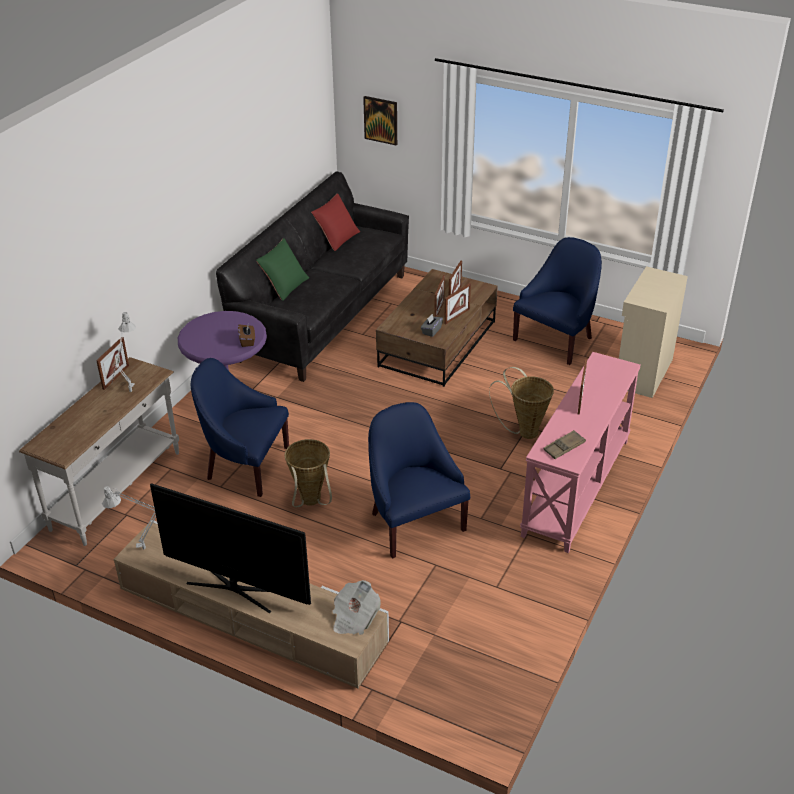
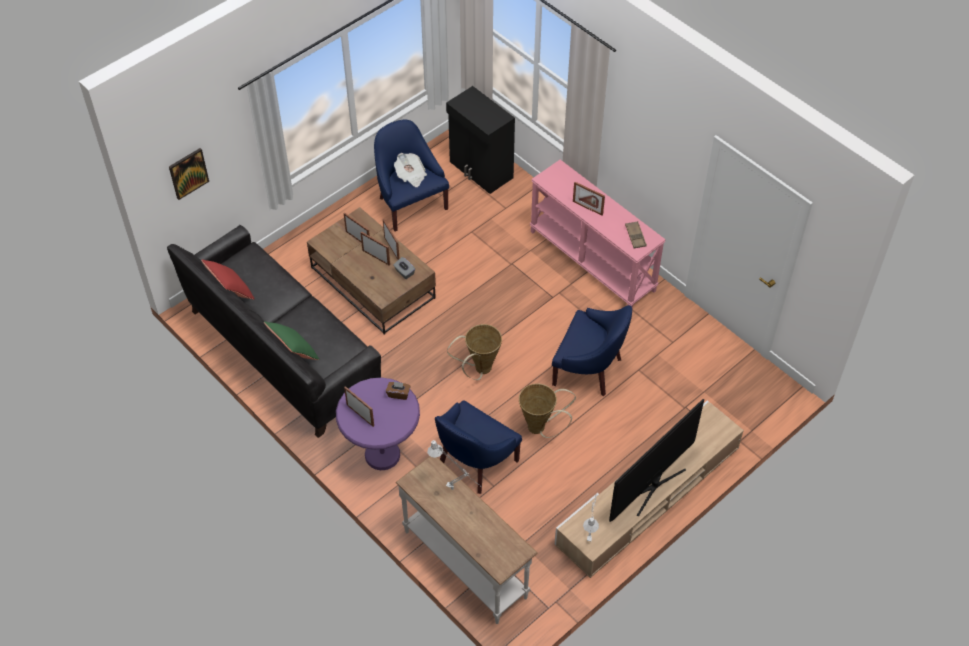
camera: 70 degrees left, 15 degrees up
picture frame [96,337,129,390] -> picture frame moved to [344,386,374,427]
newspaper [332,580,381,635] -> newspaper moved to [394,153,427,187]
blue armchair [368,402,470,559] -> blue armchair turned 150 degrees counterclockwise [552,305,632,396]
basket [489,367,554,439] -> basket moved to [447,324,502,380]
beige cabinet [619,266,688,398] -> black cabinet [446,86,515,194]

